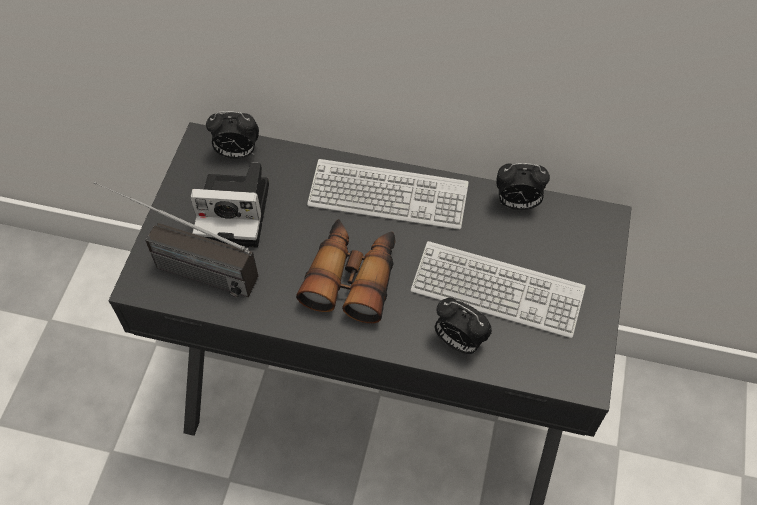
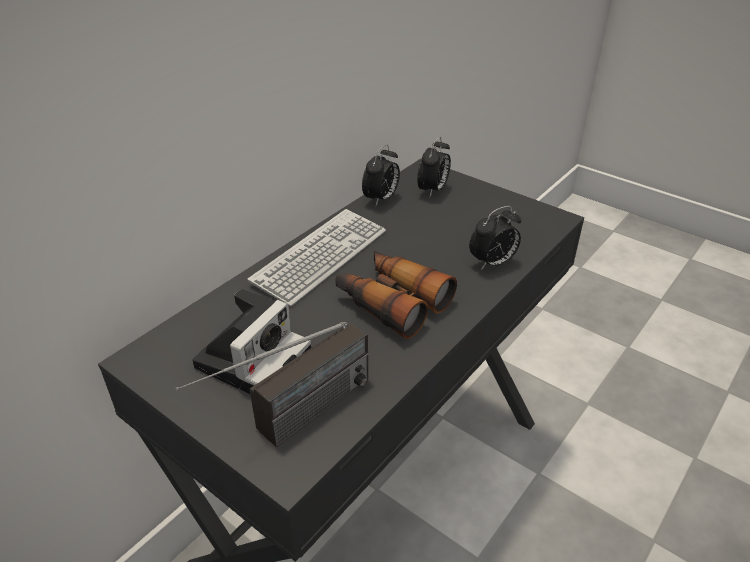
camera: 65 degrees left, 20 degrees down
alarm clock [206,111,259,159] -> alarm clock moved to [417,136,451,197]
keyboard [411,241,586,338] -> none

